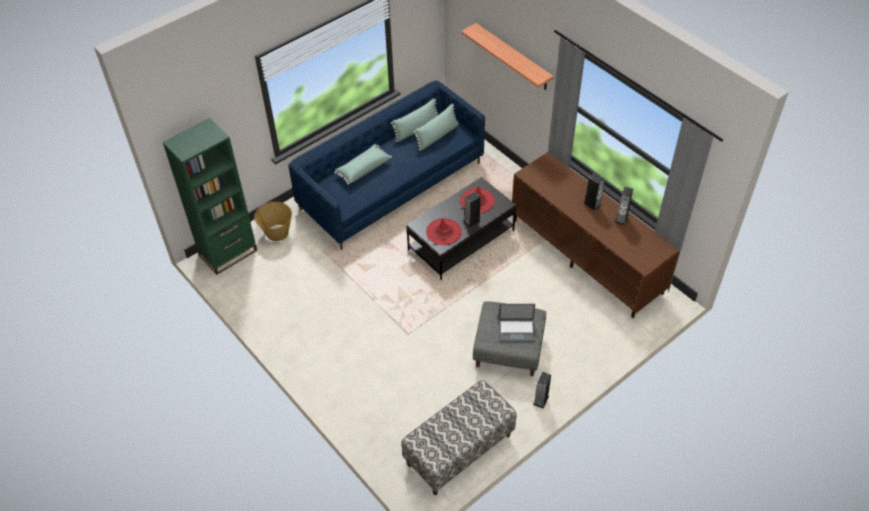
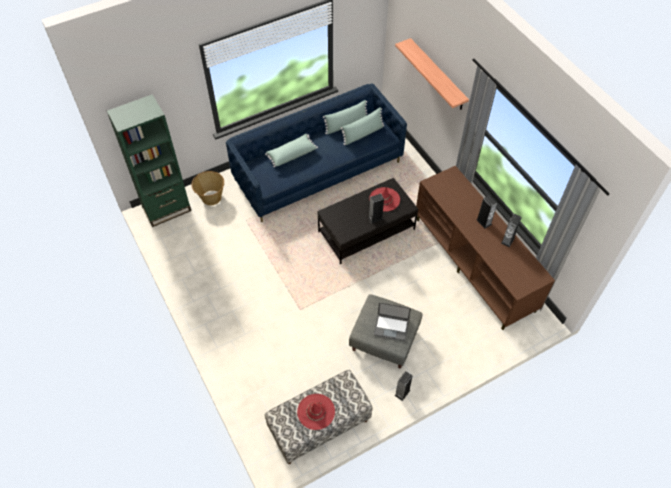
camera: 10 degrees right, 5 degrees up
red hat [426,218,462,245] -> red hat moved to [297,394,335,430]

